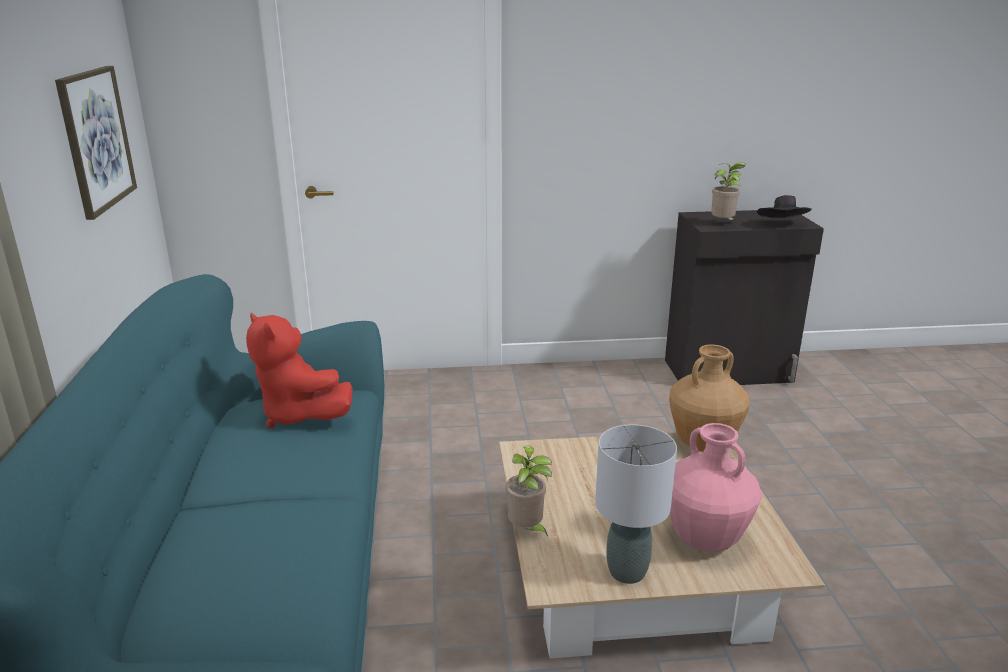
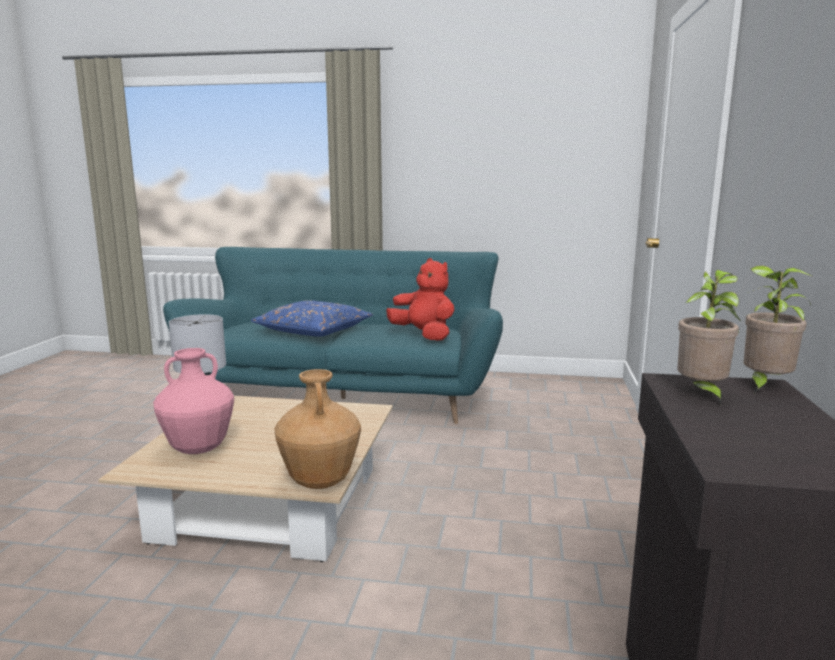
camera: 105 degrees right, 10 degrees down
picture [55,66,137,220] -> none
red plush toy [246,312,353,428] -> red plush toy turned 75 degrees clockwise [386,258,455,341]
potted plant [506,446,552,537] -> potted plant moved to [744,266,814,393]
black hat [757,195,812,219] -> none
none -> blue pillow [251,300,373,337]

